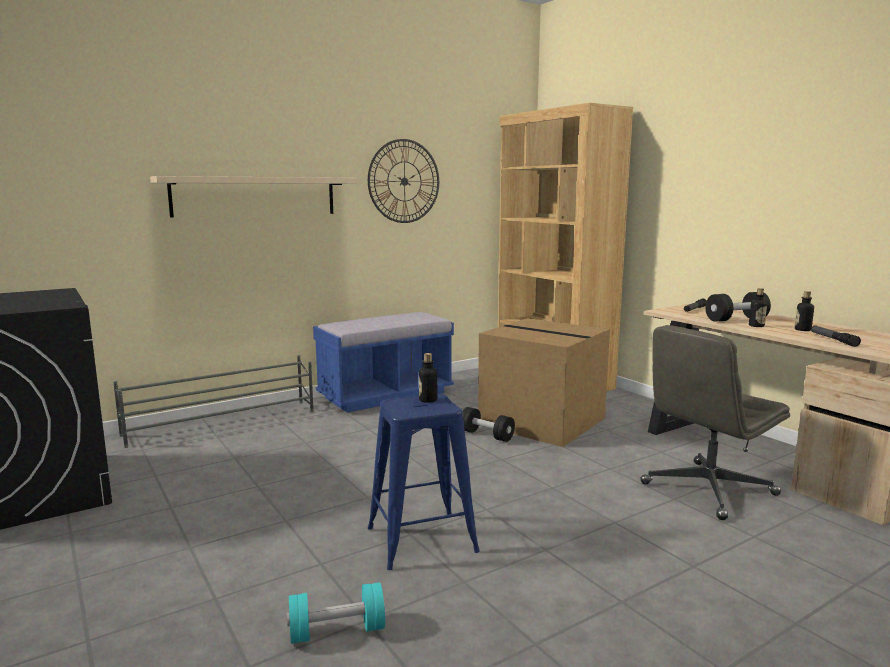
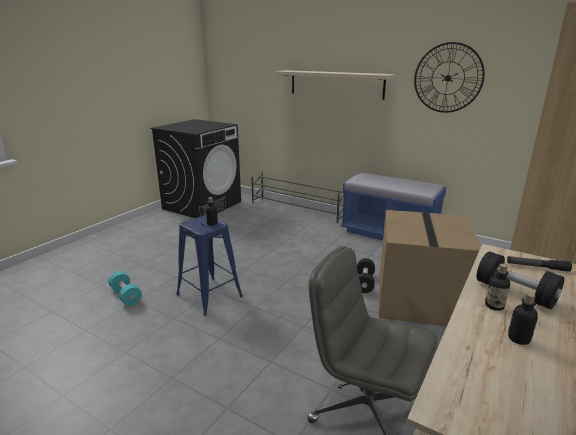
camera: 65 degrees right, 10 degrees up
flashlight [811,325,861,347] -> none

